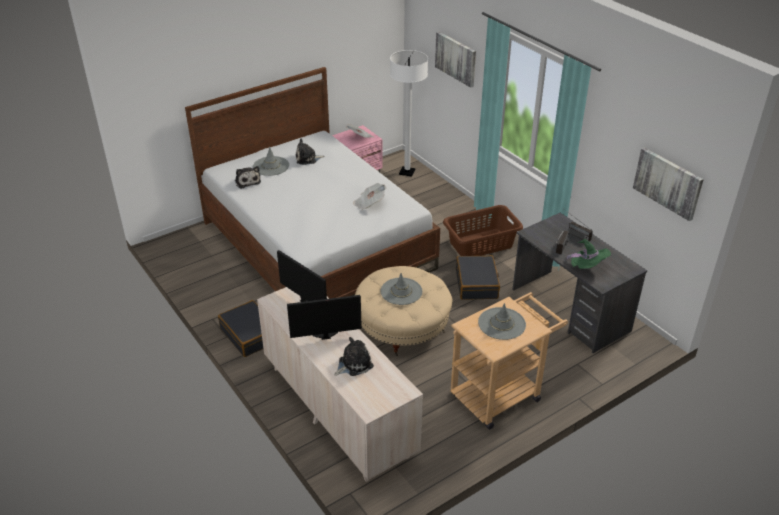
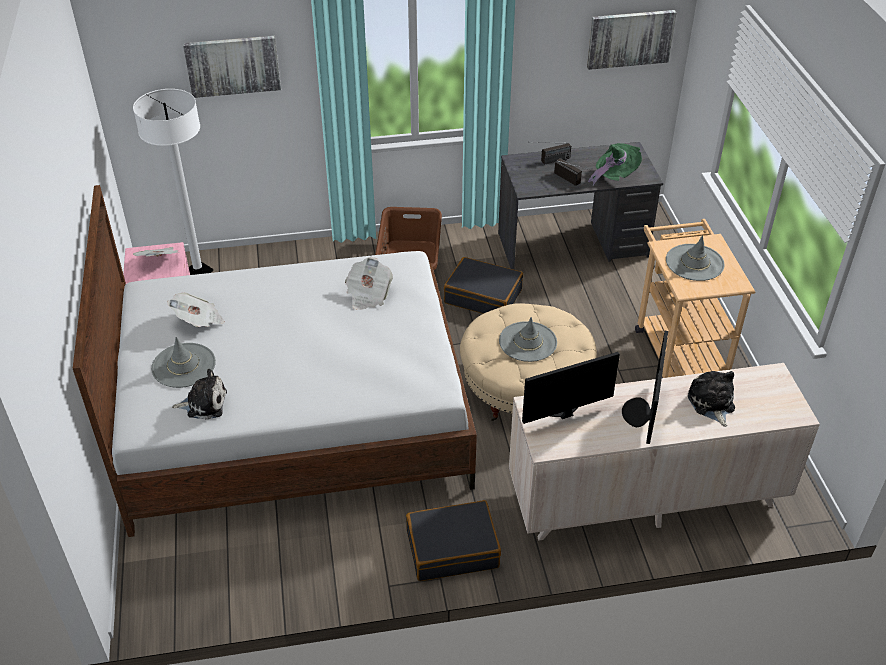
camera: 65 degrees left, 5 degrees up
plush toy [296,138,325,165] -> newspaper [167,293,225,327]

